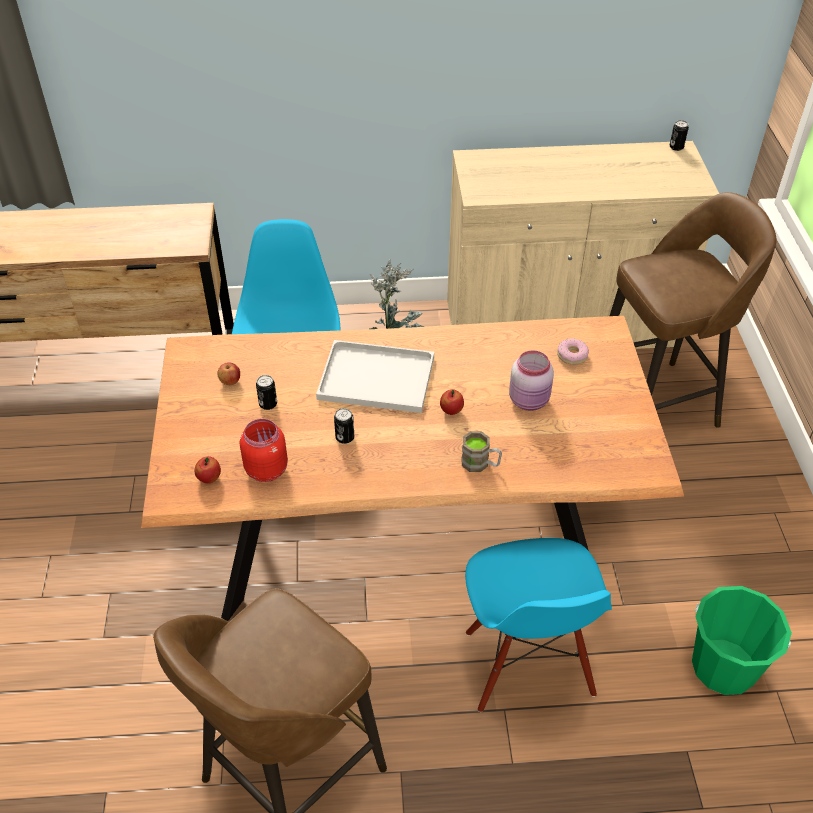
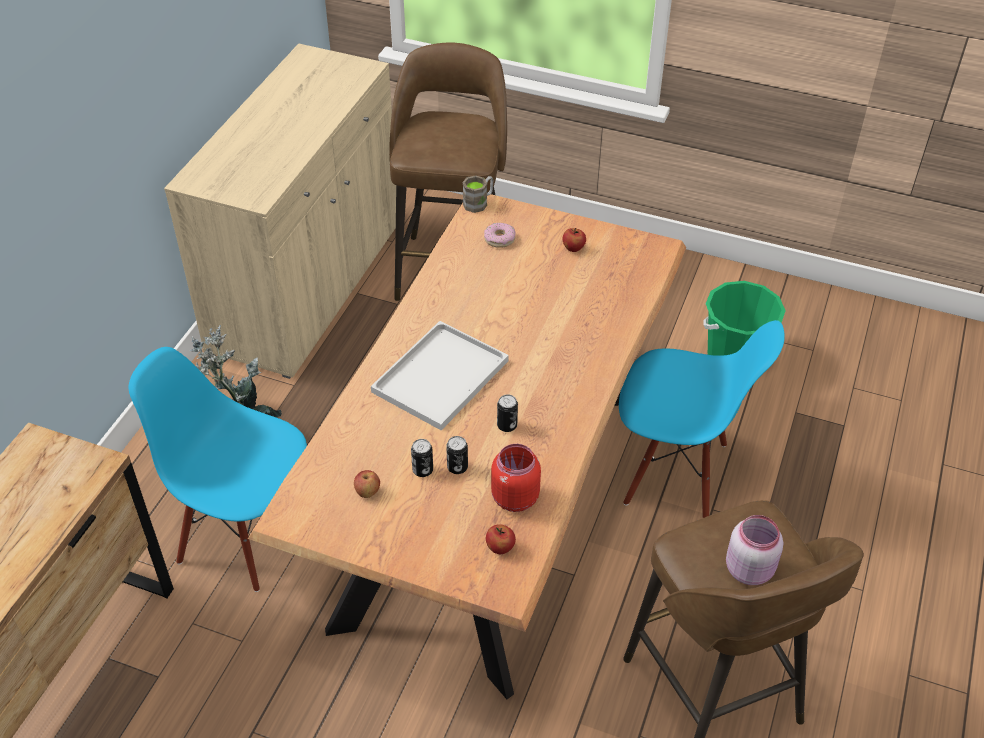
camera: 65 degrees left, 0 degrees up
apple [440,389,464,415] -> apple moved to [562,228,586,252]
brown mug [462,431,502,472] -> brown mug moved to [462,175,494,213]
pink jar [509,350,554,411] -> pink jar moved to [726,515,783,585]
can [670,120,689,151] -> can moved to [446,436,468,474]

